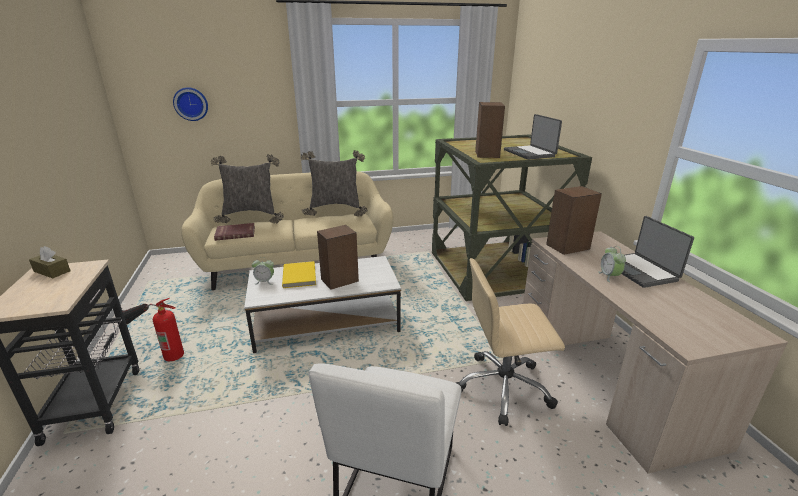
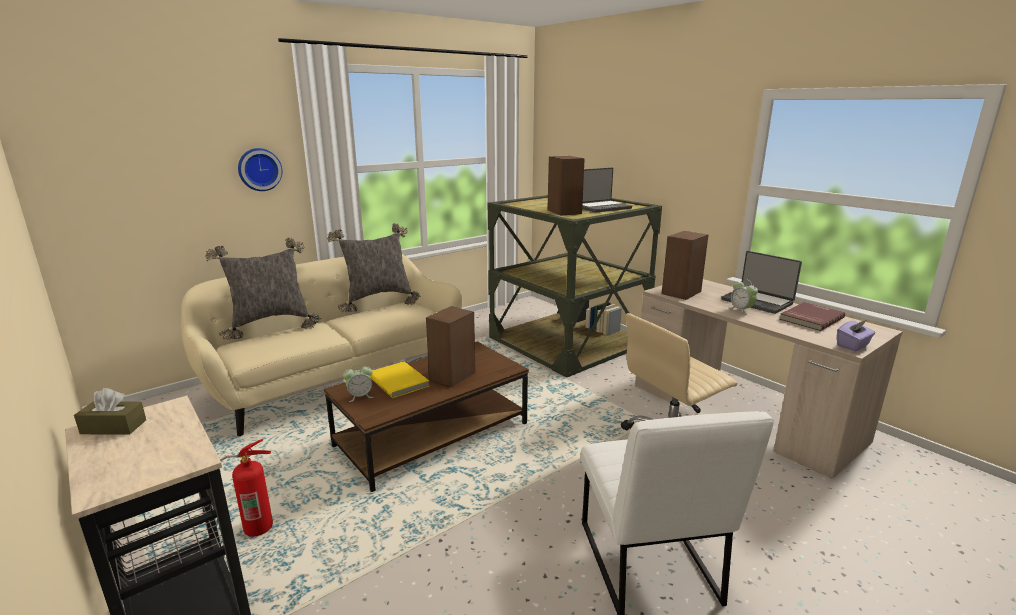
camera: 25 degrees left, 5 degrees down
wall clock [173,87,208,121] -> wall clock moved to [238,148,282,191]
red book [214,223,255,241] -> red book moved to [779,302,845,331]
white coffee table [244,256,401,353] -> brown coffee table [324,341,529,492]
laptop [504,114,562,160] -> laptop turned 75 degrees counterclockwise [582,168,632,213]
none -> purple tissue box [837,320,875,351]

